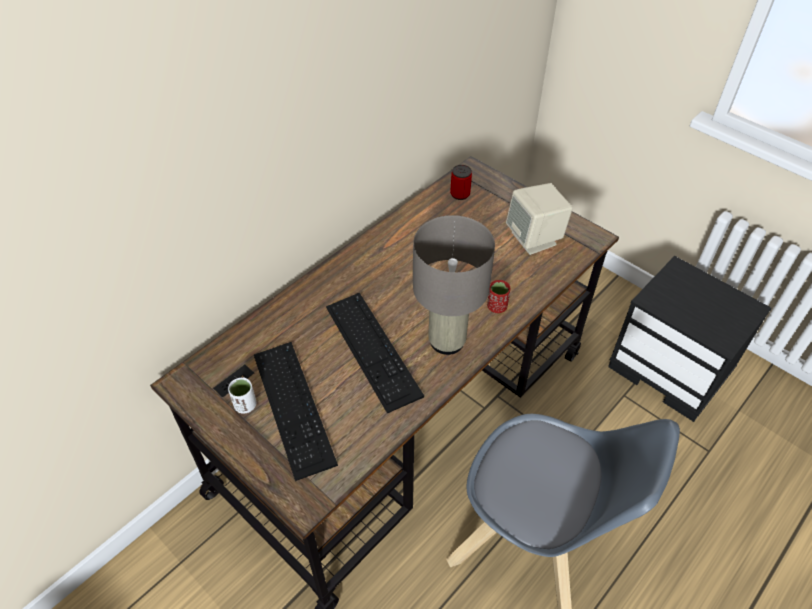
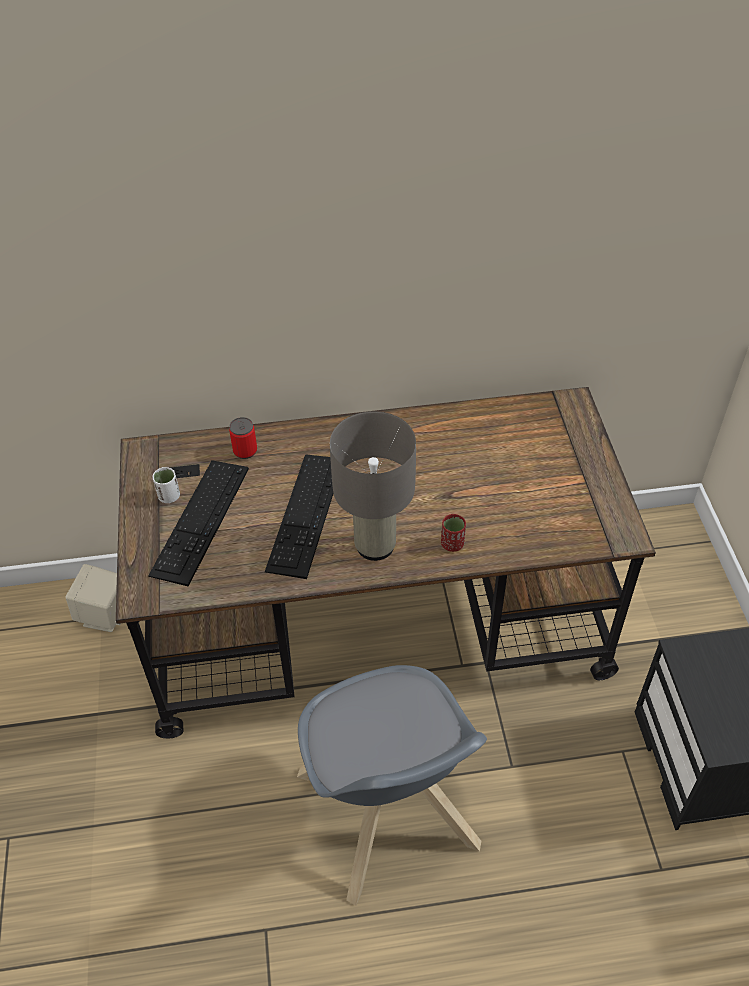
camera: 40 degrees right, 0 degrees up
can [450,165,472,200] -> can moved to [229,417,257,459]
beige speaker [506,183,573,255] -> beige speaker moved to [66,564,121,632]

